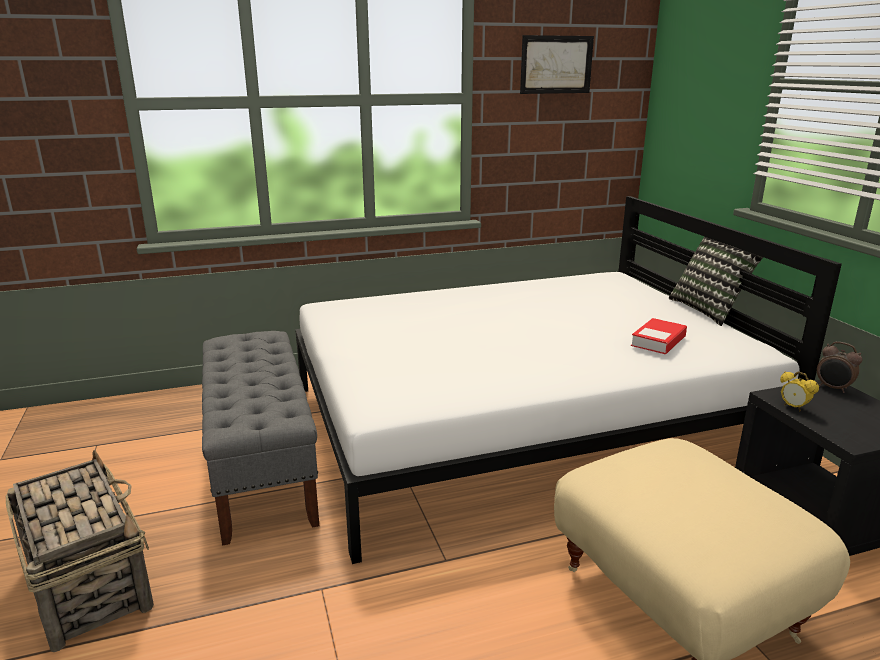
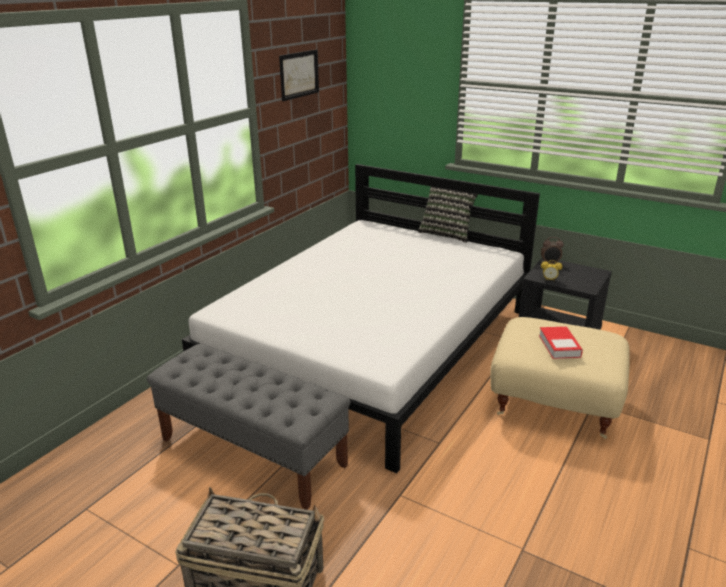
camera: 40 degrees left, 5 degrees up
book [631,318,687,354] -> book moved to [539,326,583,359]

